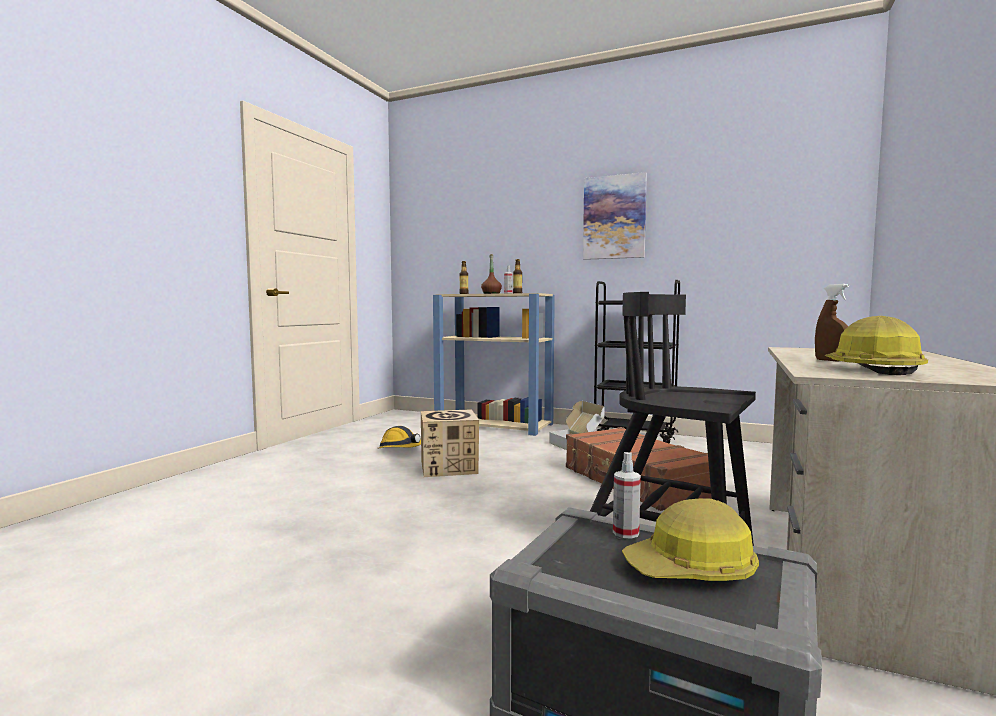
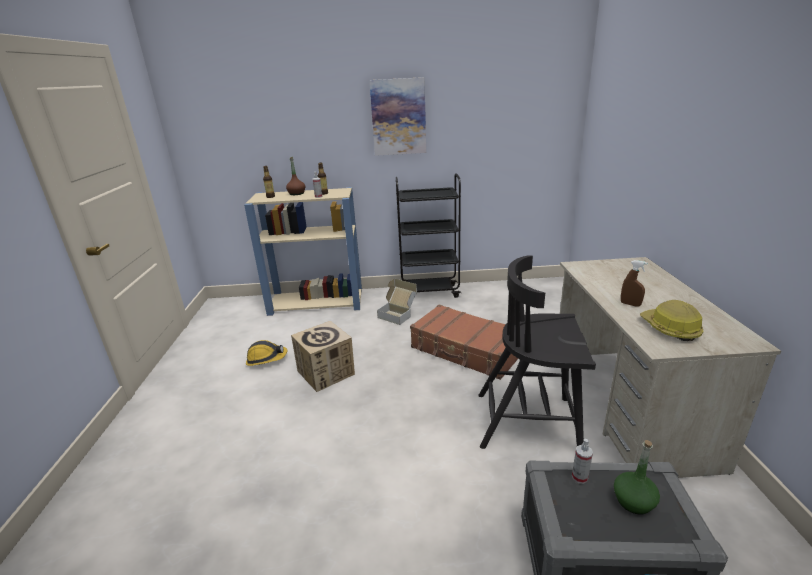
camera: 25 degrees left, 20 degrees up
hard hat [622,498,759,581] -> green bottle [614,440,660,514]

